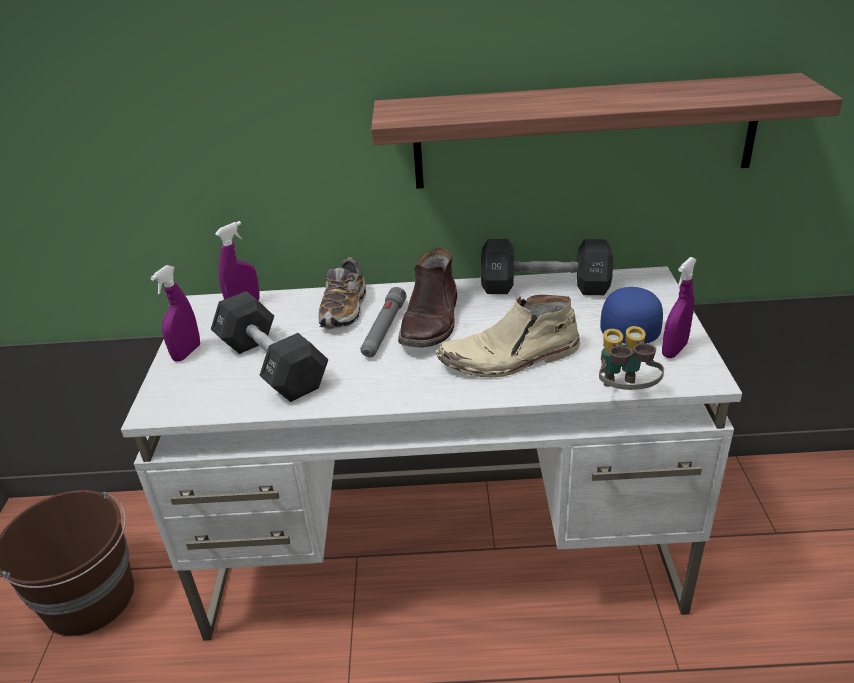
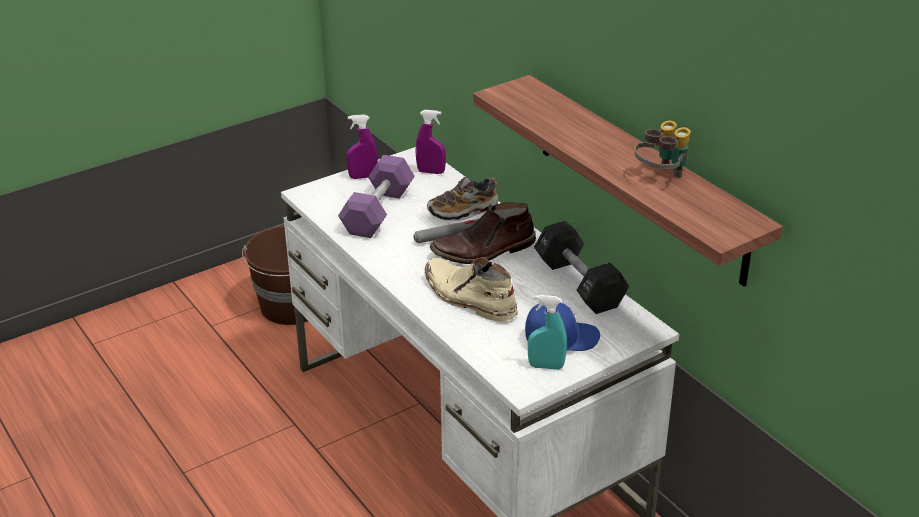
camera: 55 degrees right, 0 degrees up
black dumbbell [211,291,328,402] -> purple dumbbell [338,155,415,238]
binoculars [599,326,664,390] -> binoculars moved to [635,121,691,178]
purple spray bottle [662,257,697,358] -> turquoise spray bottle [528,295,567,370]

